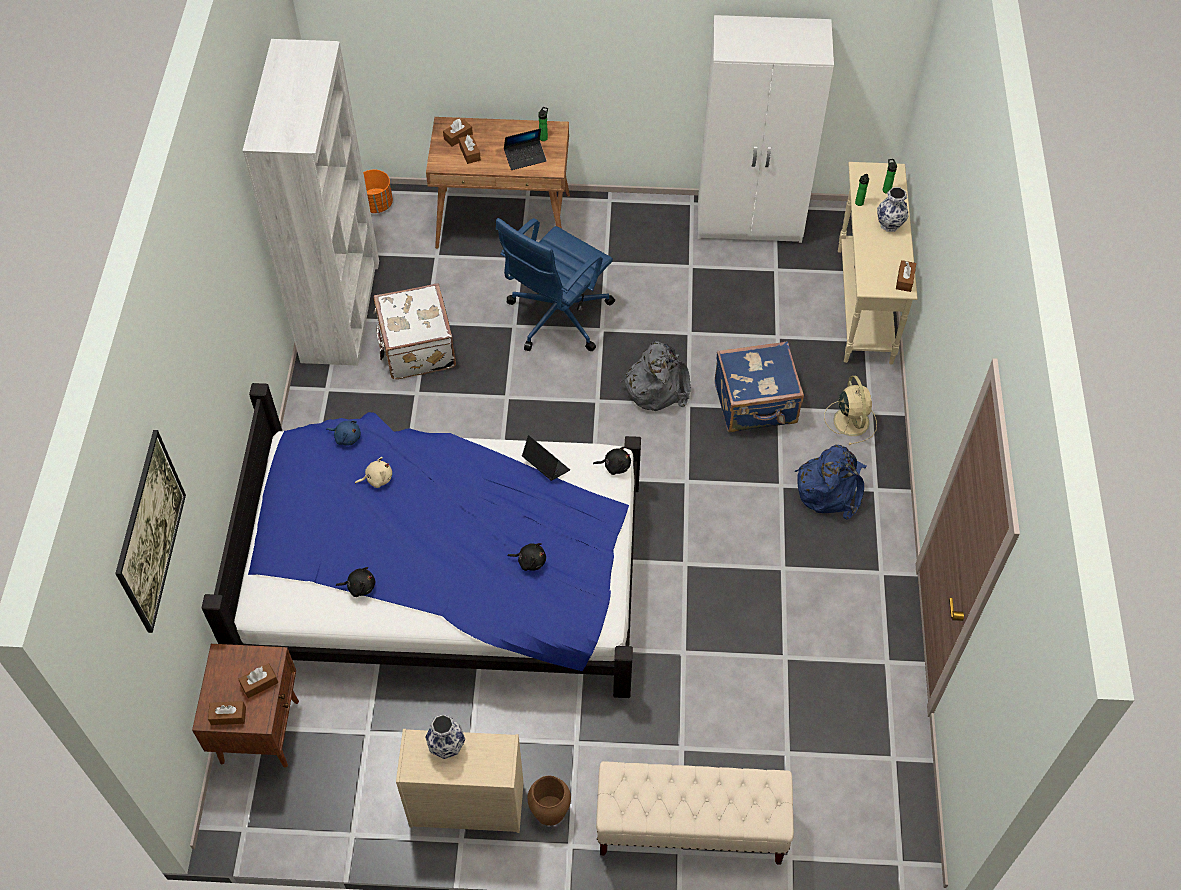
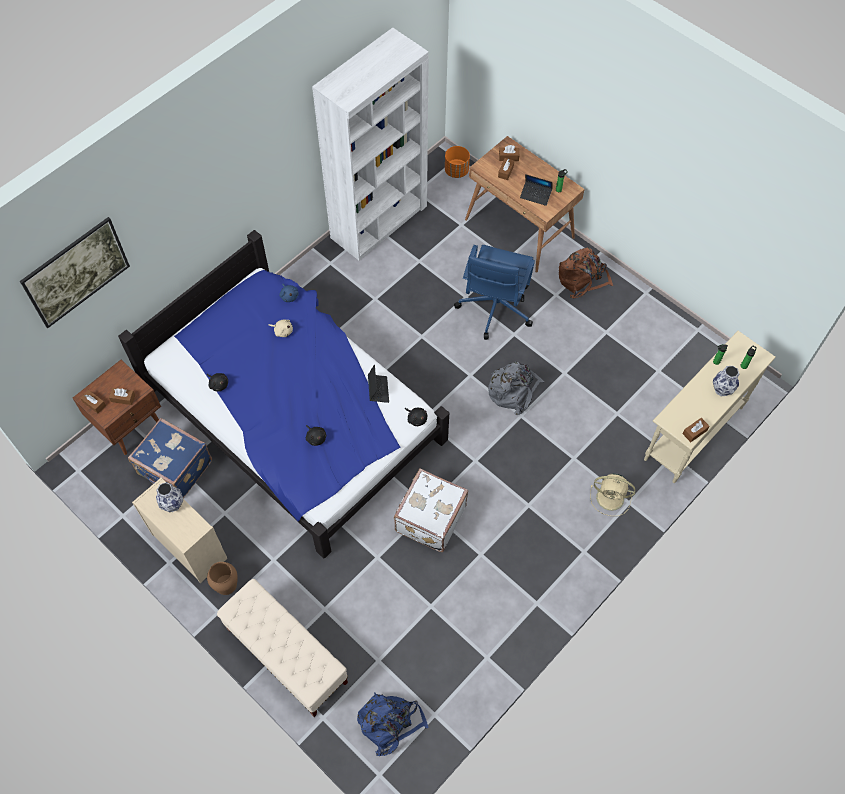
camera: 40 degrees right, 5 degrees up
white suitcase [373,283,456,379] -> white suitcase moved to [394,468,468,552]
blue office chair [496,218,615,351] -> blue office chair turned 60 degrees counterclockwise [454,245,535,340]
white wardrobe [698,15,834,243] -> none
blue suitcase [715,341,804,433] -> blue suitcase moved to [128,418,212,498]
blue backpack [795,445,867,520] -> blue backpack moved to [357,692,429,756]
beige fan [824,375,877,445] -> beige fan turned 75 degrees clockwise [590,473,636,516]
none -> brown backpack [559,247,613,298]

